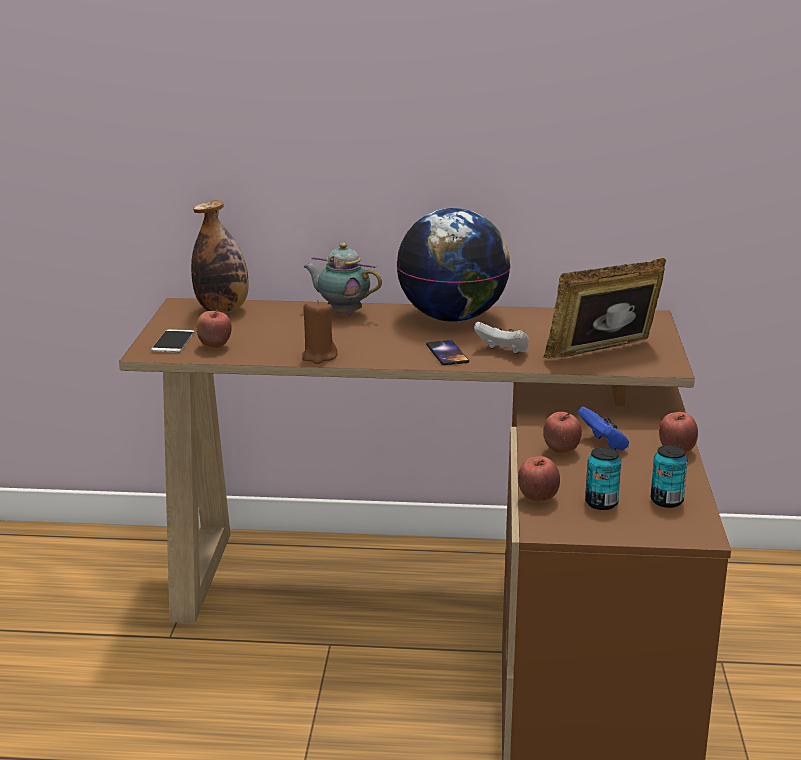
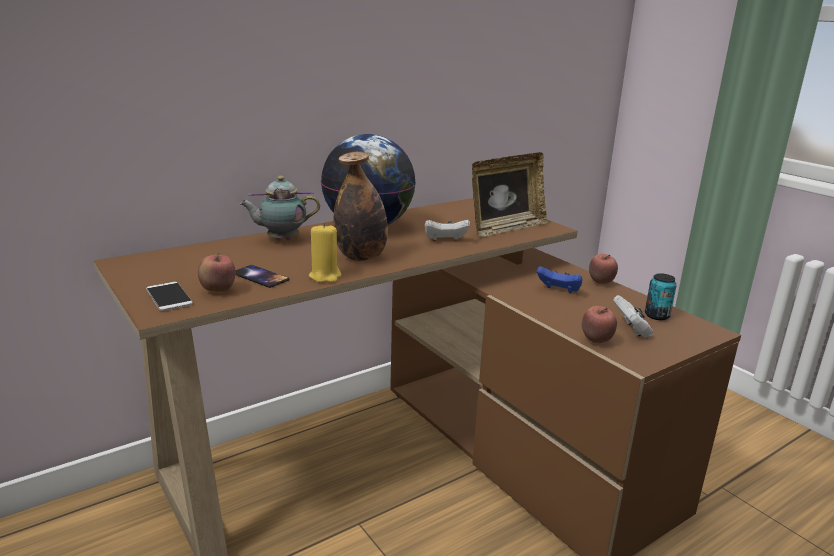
camera: 40 degrees left, 0 degrees up
bottle [191,200,248,313] -> bottle moved to [334,152,388,261]
brown candle [302,300,338,364] -> yellow candle [309,223,341,282]
phone [426,340,469,365] -> phone moved to [235,265,289,288]
picture frame [543,258,666,359] -> picture frame turned 150 degrees counterclockwise [472,152,548,237]
apple [543,412,582,454] -> none
can [585,447,621,510] -> white game controller [613,295,653,337]

